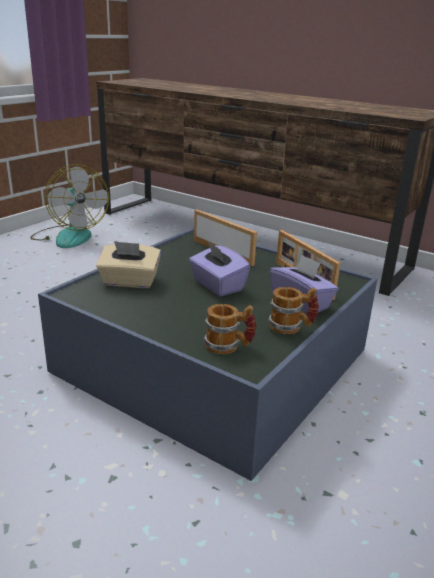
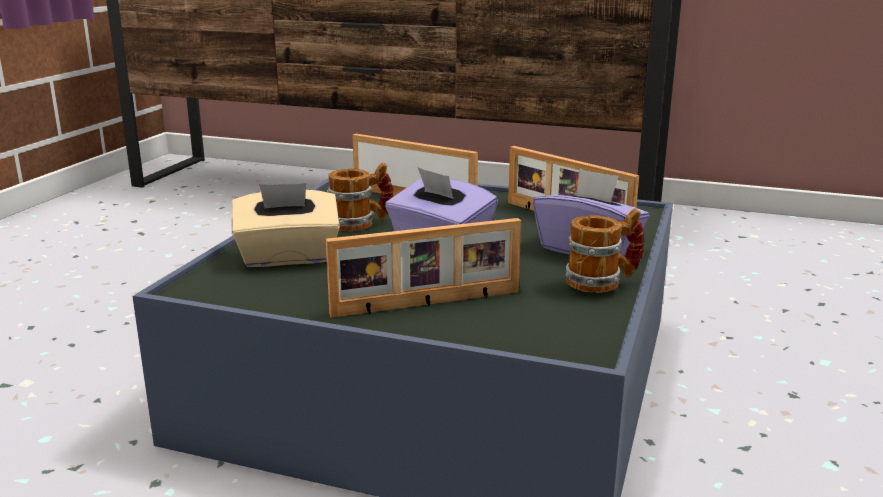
camera: 15 degrees left, 5 degrees down
fan [30,164,109,248] -> none
mug [204,304,257,354] -> mug moved to [327,162,394,231]
none -> picture frame [326,218,521,318]

